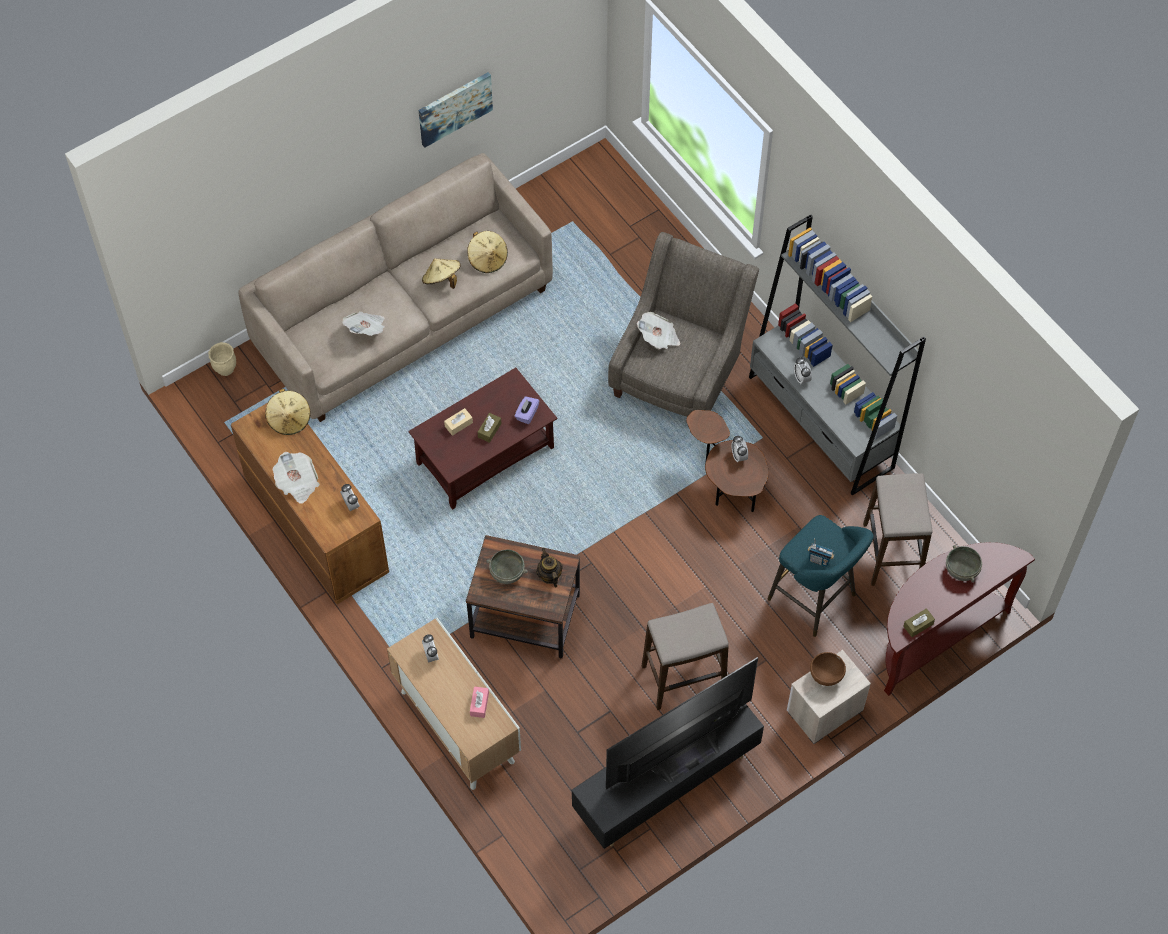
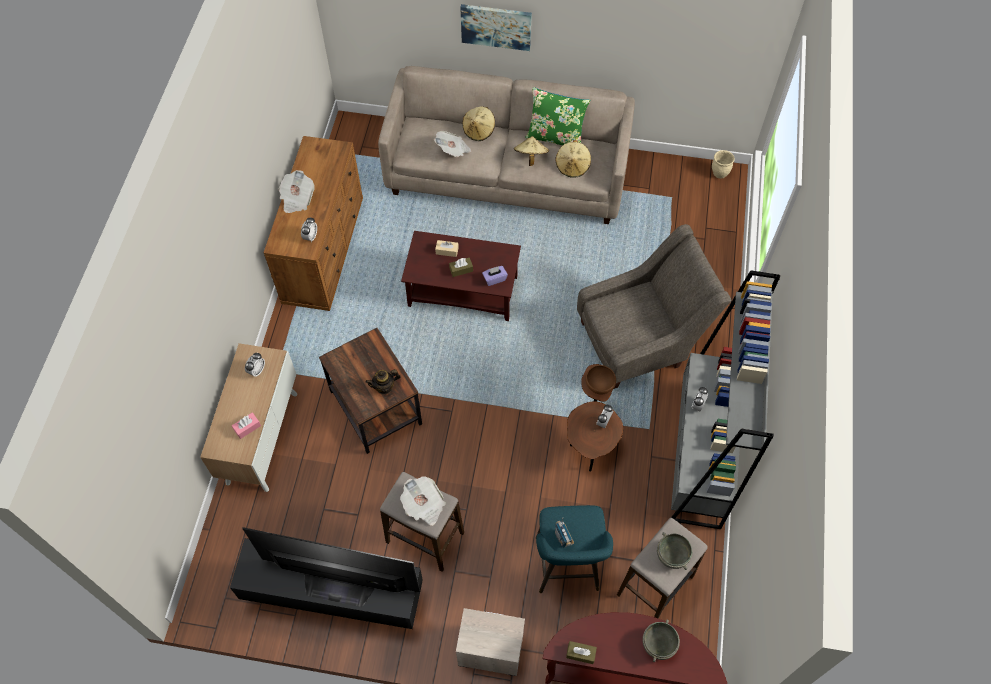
camera: 45 degrees right, 0 degrees up
beige planter [208,342,236,376] -> beige planter moved to [712,150,735,179]
beige hat [265,389,311,435] -> beige hat moved to [462,106,495,141]
picture [419,72,493,148] -> picture moved to [460,4,532,51]
grey bowl [486,550,528,584] -> grey bowl moved to [657,532,693,570]
teapot [536,548,562,587] -> teapot turned 135 degrees counterclockwise [365,369,401,394]
newspaper [637,312,680,349] -> newspaper moved to [400,476,446,526]
brown bowl [810,652,846,686] -> brown bowl moved to [585,365,616,395]
none -> green pillow [525,87,590,145]

